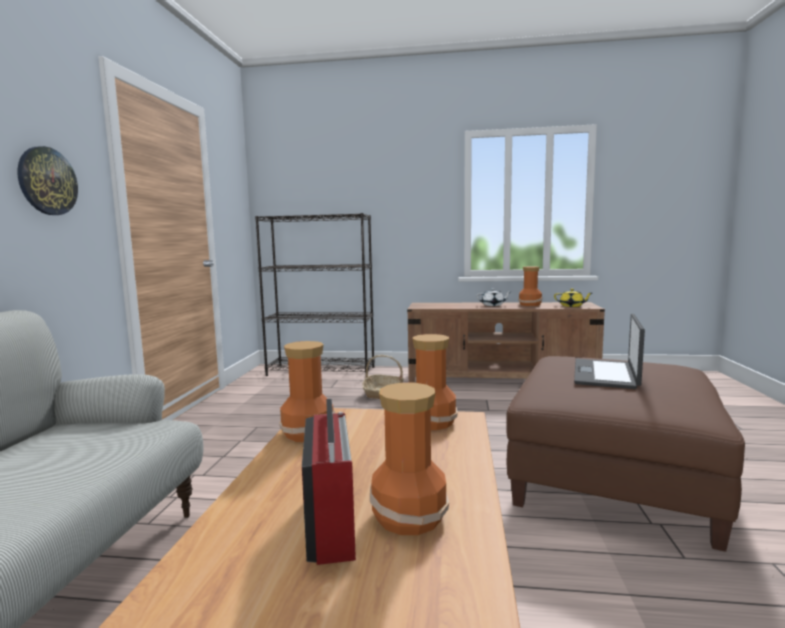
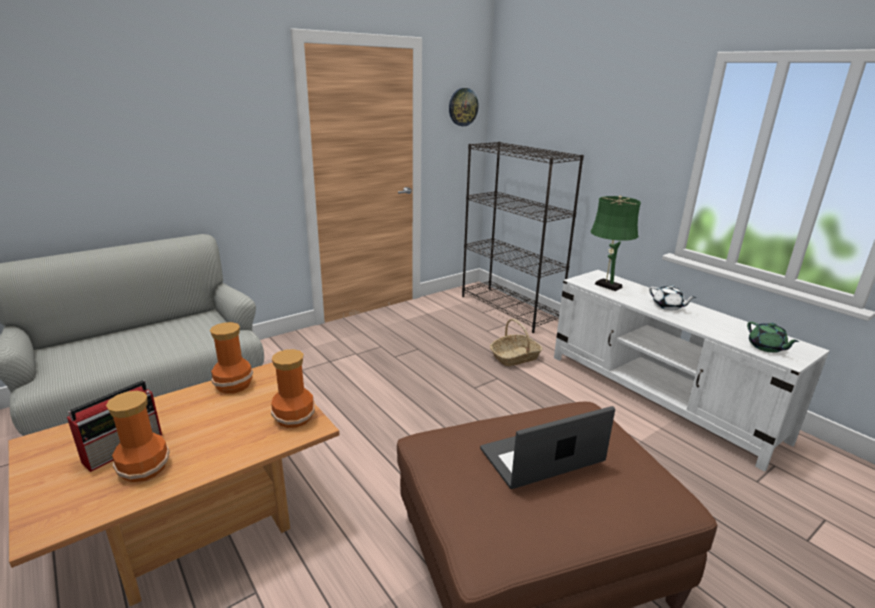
camera: 45 degrees right, 15 degrees up
wall clock [17,146,78,215] -> wall clock moved to [449,88,478,126]
brown tv stand [407,302,605,383] -> white tv stand [554,270,830,472]
vase [518,267,543,306] -> none
yellow teapot [554,288,592,307] -> green teapot [747,322,799,353]
none -> green table lamp [591,195,641,291]

